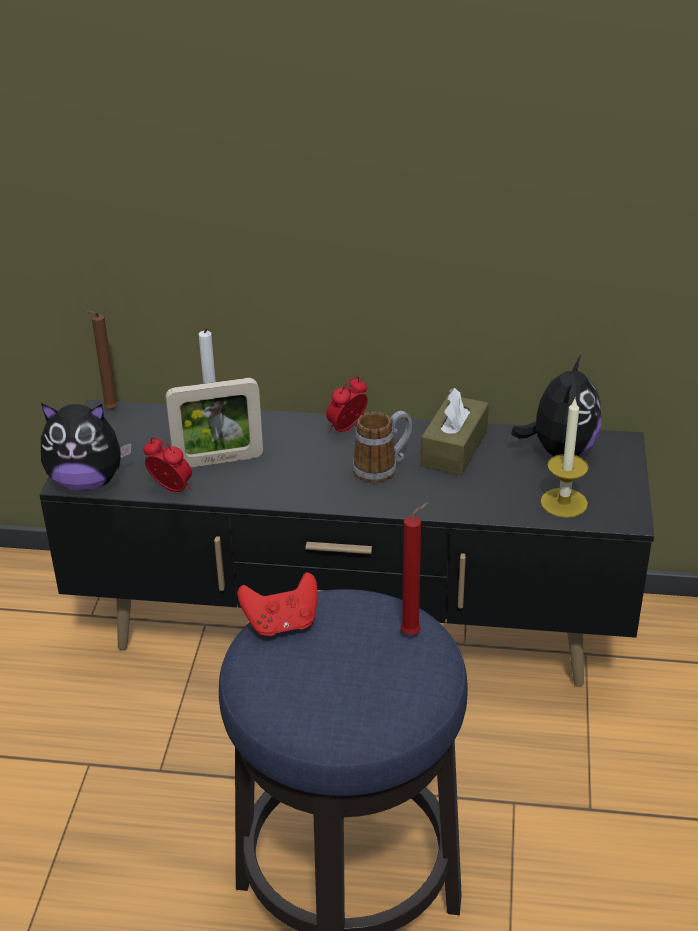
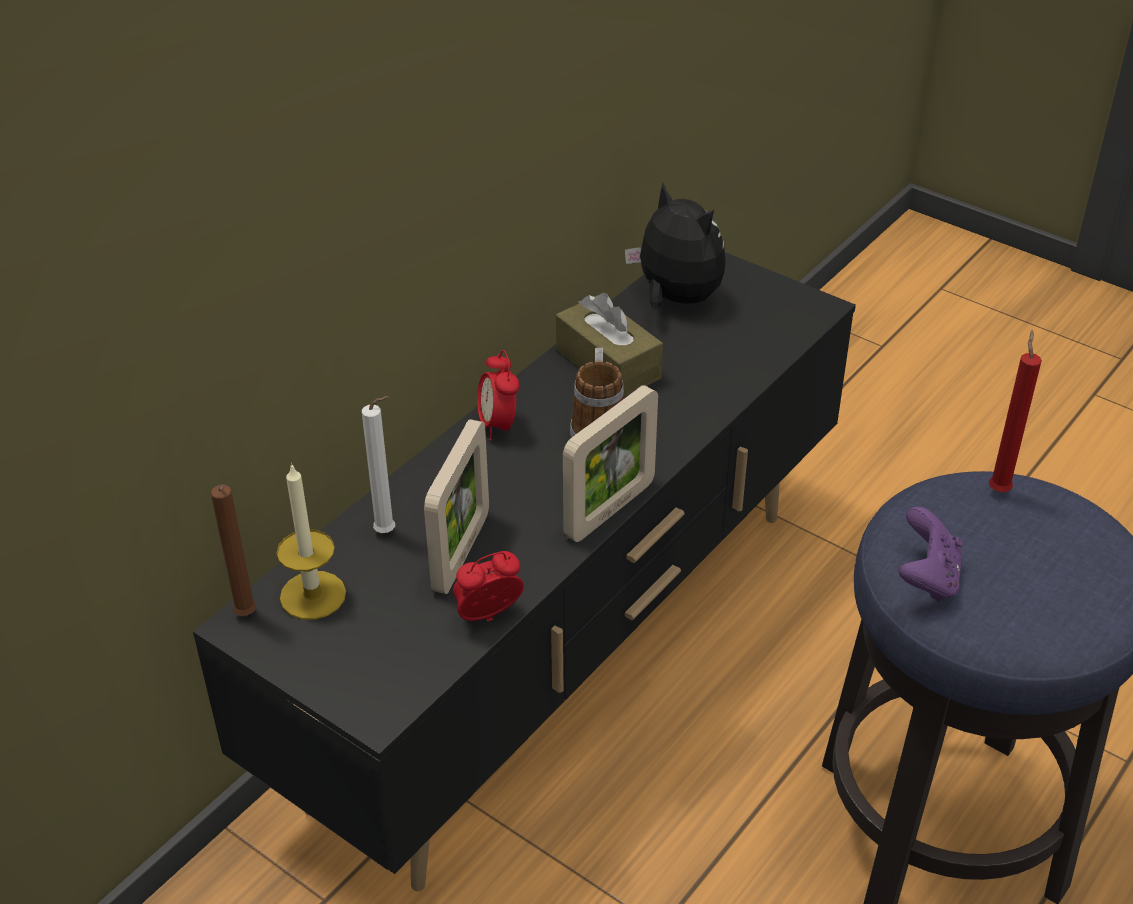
camera: 60 degrees left, 5 degrees up
plush toy [41,403,132,491] -> none
red game controller [237,572,318,636] -> purple game controller [898,506,963,602]
candle [540,399,589,518] -> candle moved to [277,463,346,620]
none -> picture frame [563,385,658,542]

